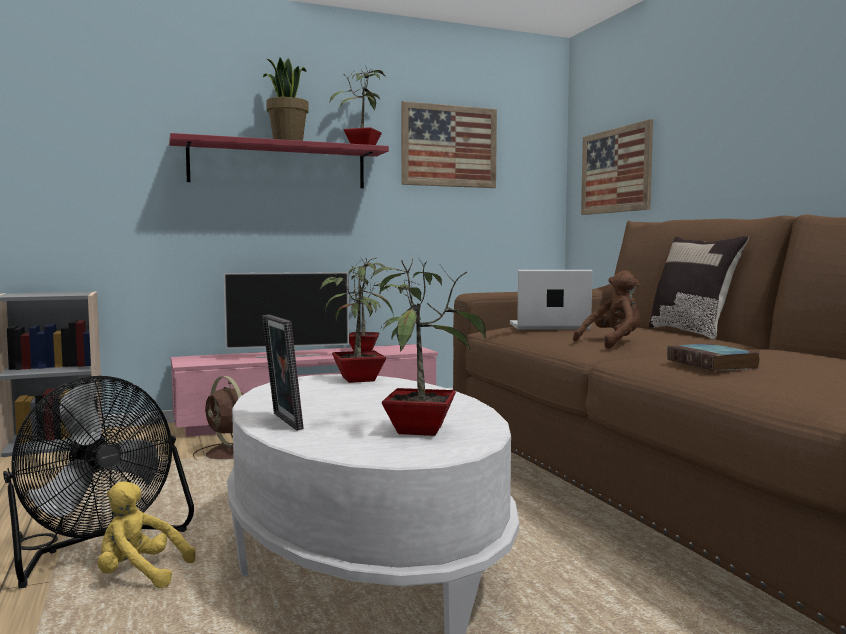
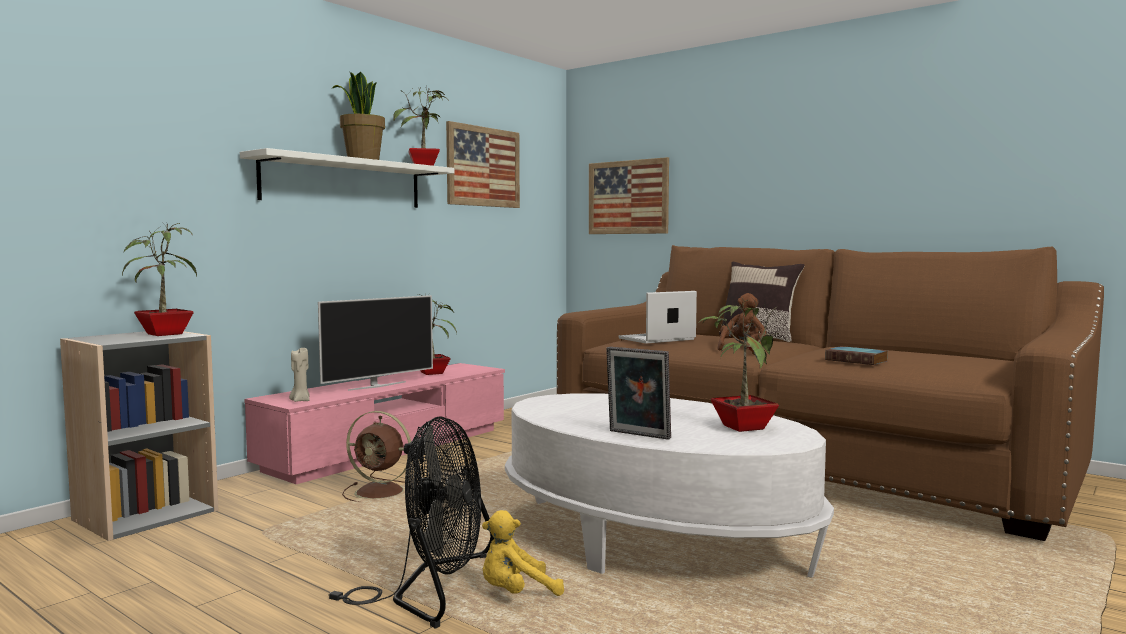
camera: 30 degrees left, 0 degrees up
red shelf [169,133,389,188] -> white shelf [240,148,454,208]
potted plant [319,257,394,383] -> potted plant moved to [122,222,197,336]
none -> beige candle [289,348,310,402]

